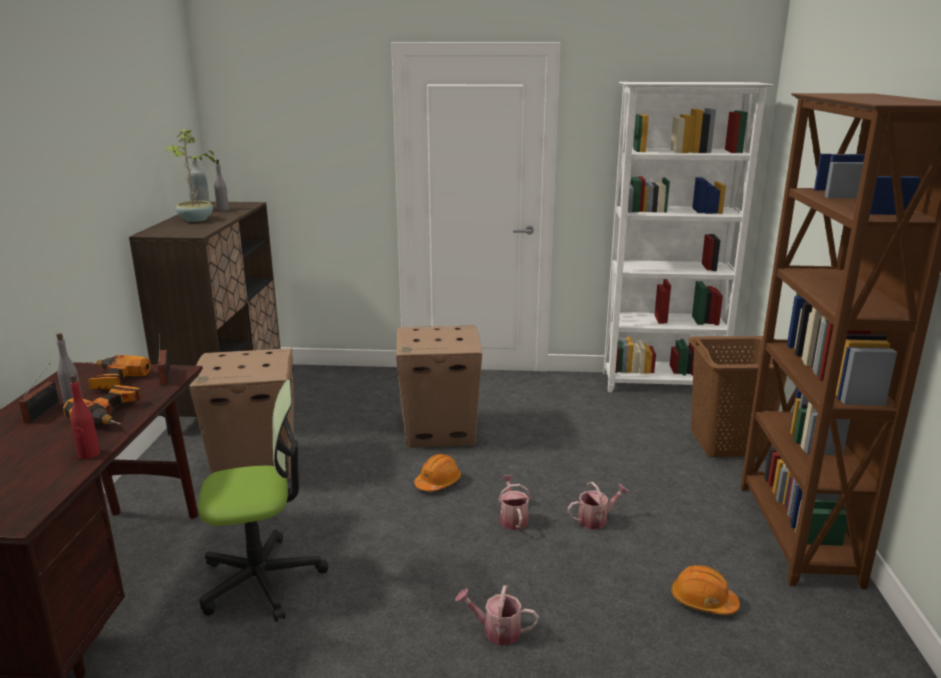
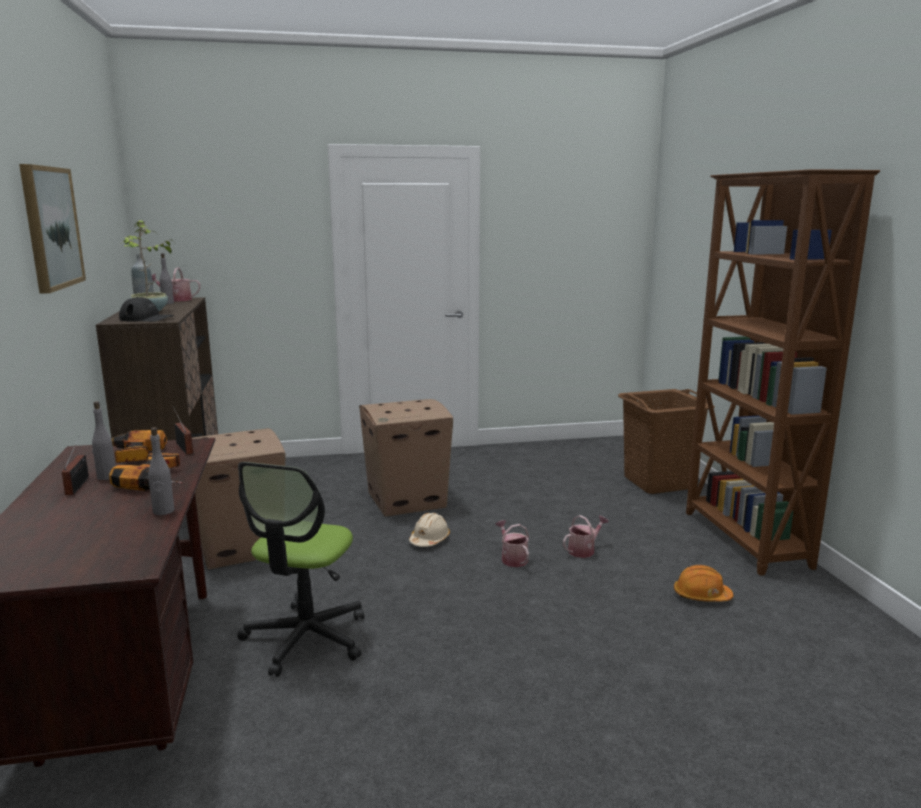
camera: 15 degrees left, 5 degrees down
red bottle [70,374,100,459] -> grey bottle [148,427,174,515]
office chair [198,380,328,622] -> office chair turned 135 degrees clockwise [237,462,364,677]
orange hard hat [414,454,461,491] -> beige hard hat [409,513,450,547]
watering can [455,585,539,645] -> watering can moved to [152,268,201,302]
white bookcase [603,82,773,392] -> none
none -> picture [19,164,86,294]
none -> black cap [119,297,174,322]

